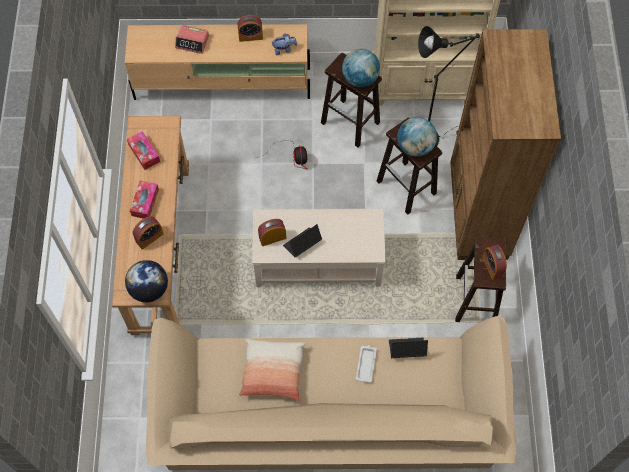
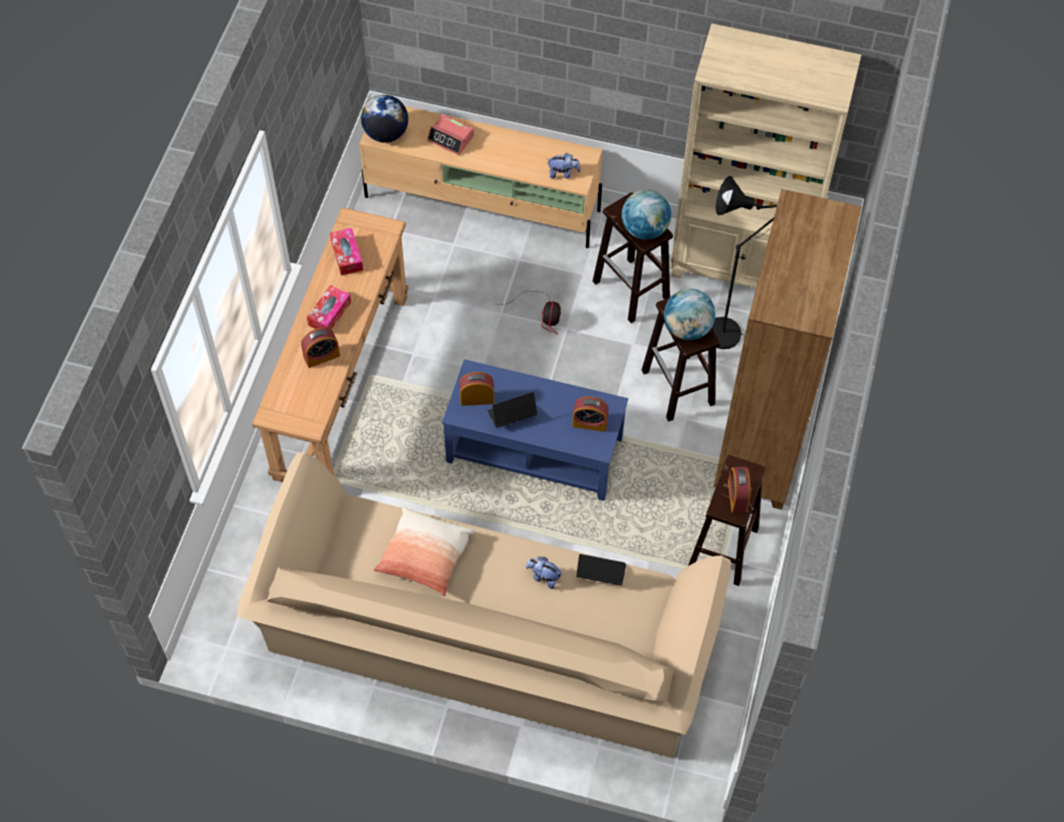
camera: 15 degrees right, 5 degrees down
globe [125,260,168,302] -> globe moved to [361,95,408,143]
alarm clock [237,15,263,42] -> alarm clock moved to [572,396,609,432]
beige coffee table [252,209,386,287] -> blue coffee table [442,359,628,501]
white tray [356,345,377,383] -> plush toy [526,557,562,589]

